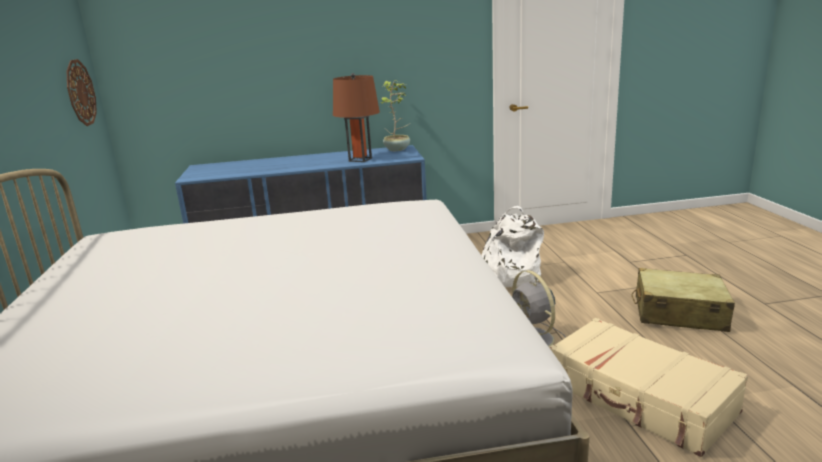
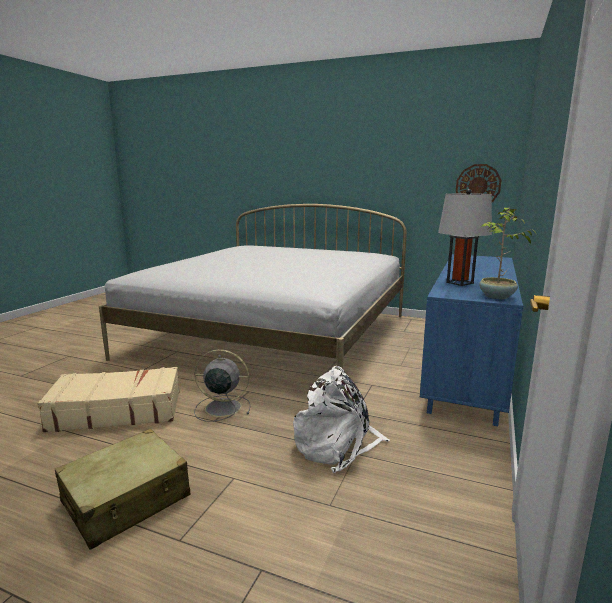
camera: 120 degrees right, 5 degrees down
brown table lamp [333,73,380,162] -> grey table lamp [438,189,492,286]

